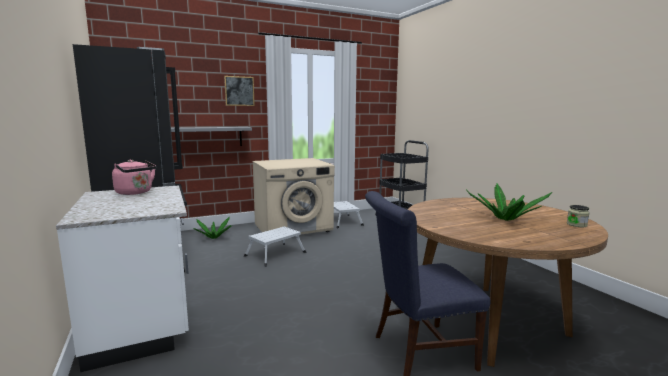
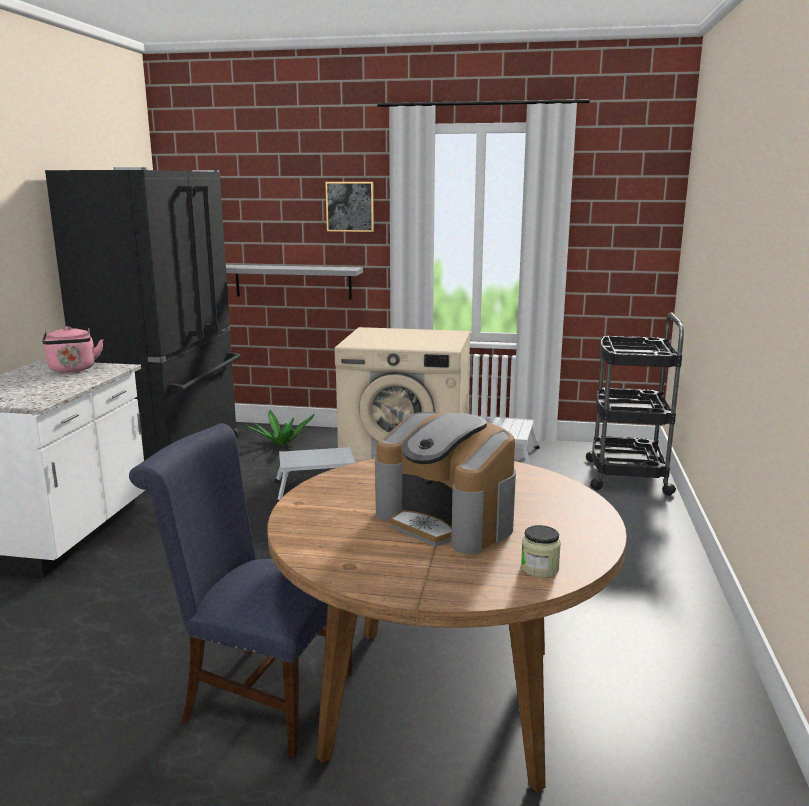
camera: 35 degrees right, 5 degrees up
potted plant [466,184,552,221] -> coffee machine [375,412,516,554]

